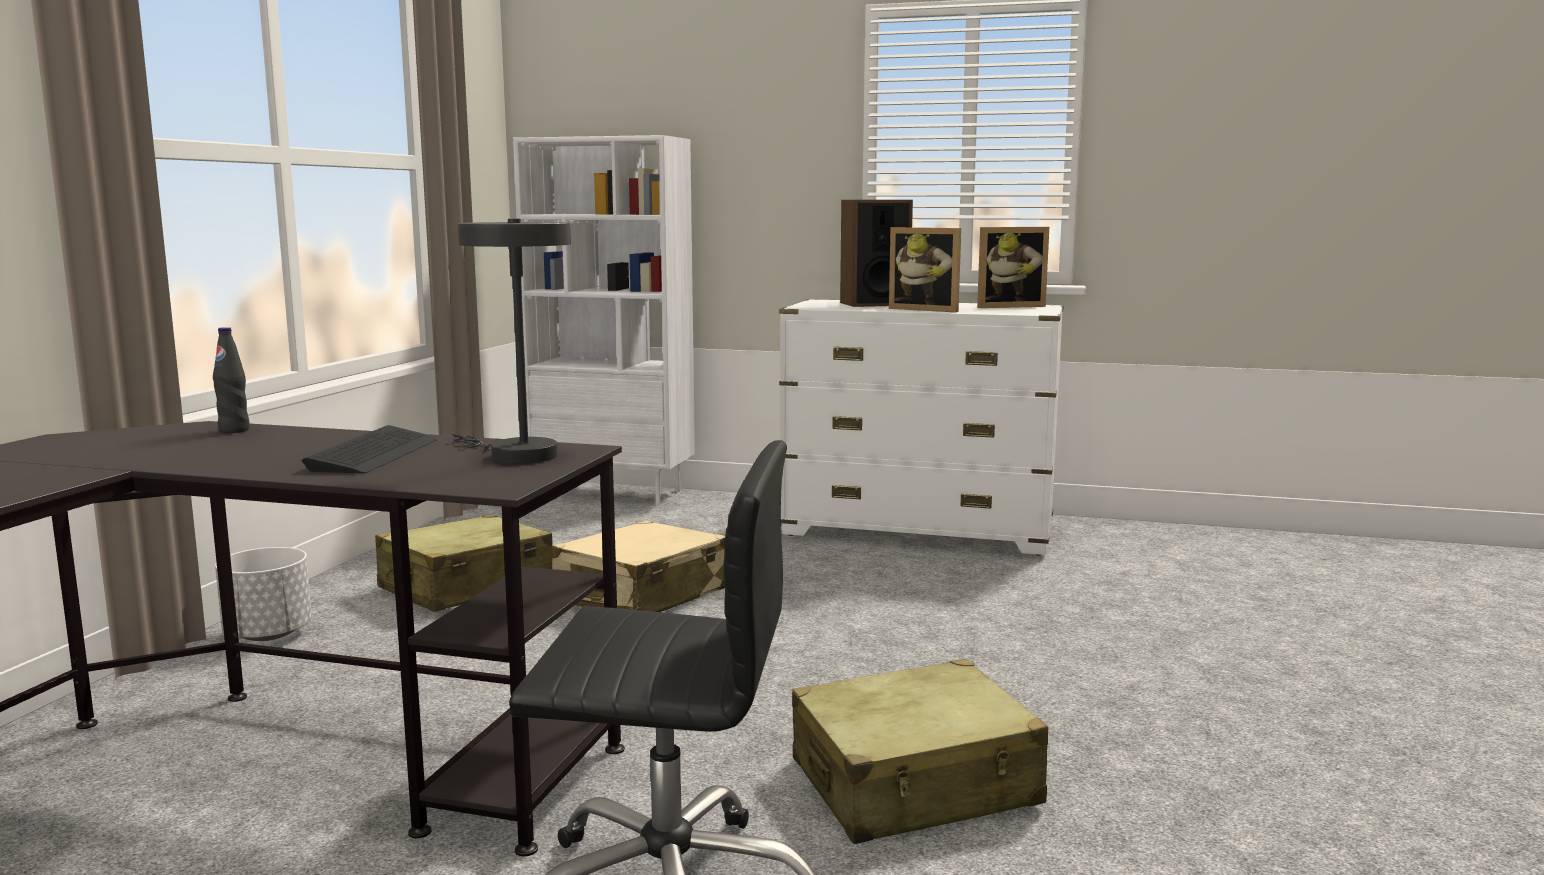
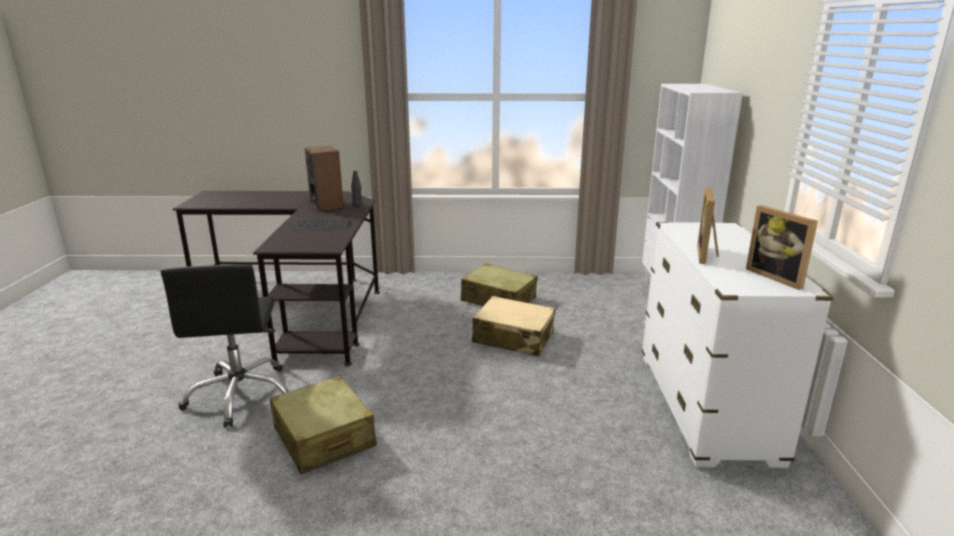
camera: 75 degrees right, 10 degrees up
white planter [215,547,312,641] -> none
grey table lamp [452,219,571,464] -> none
speaker [840,200,913,307] -> speaker moved to [305,146,344,211]

